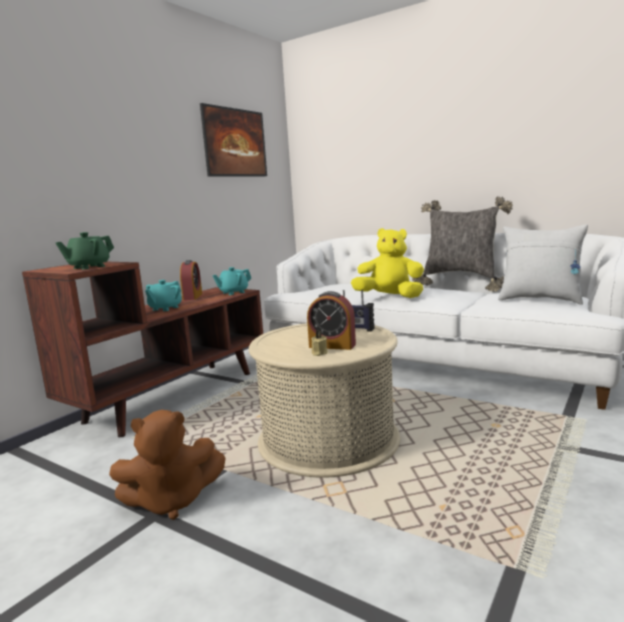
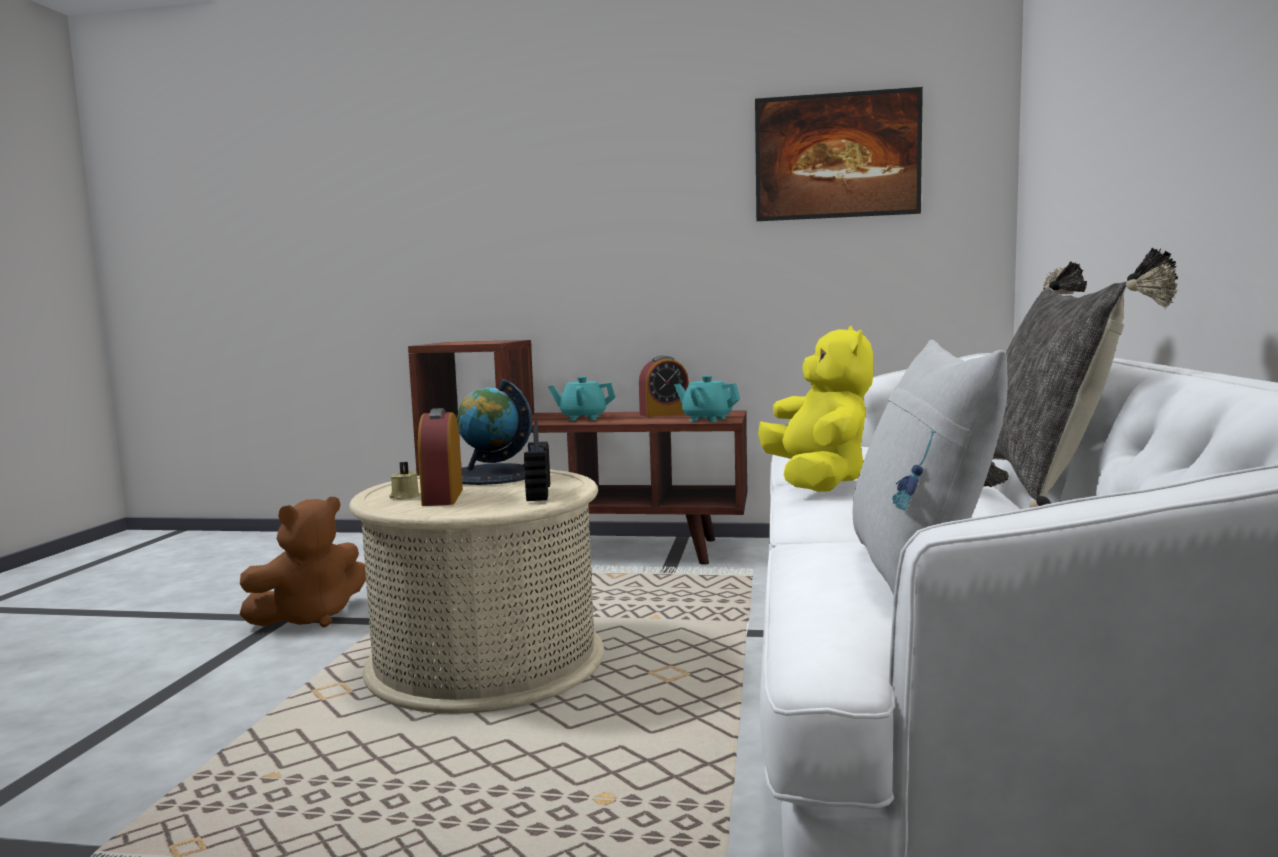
camera: 65 degrees right, 5 degrees down
green teapot [56,232,114,270] -> none
brown plush toy [109,410,226,520] -> brown plush toy turned 90 degrees counterclockwise [239,497,366,627]
none -> globe [457,379,532,485]

